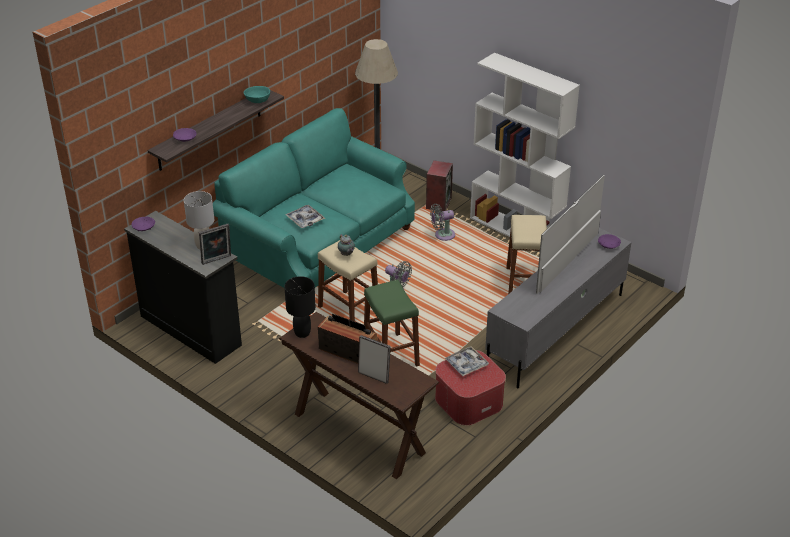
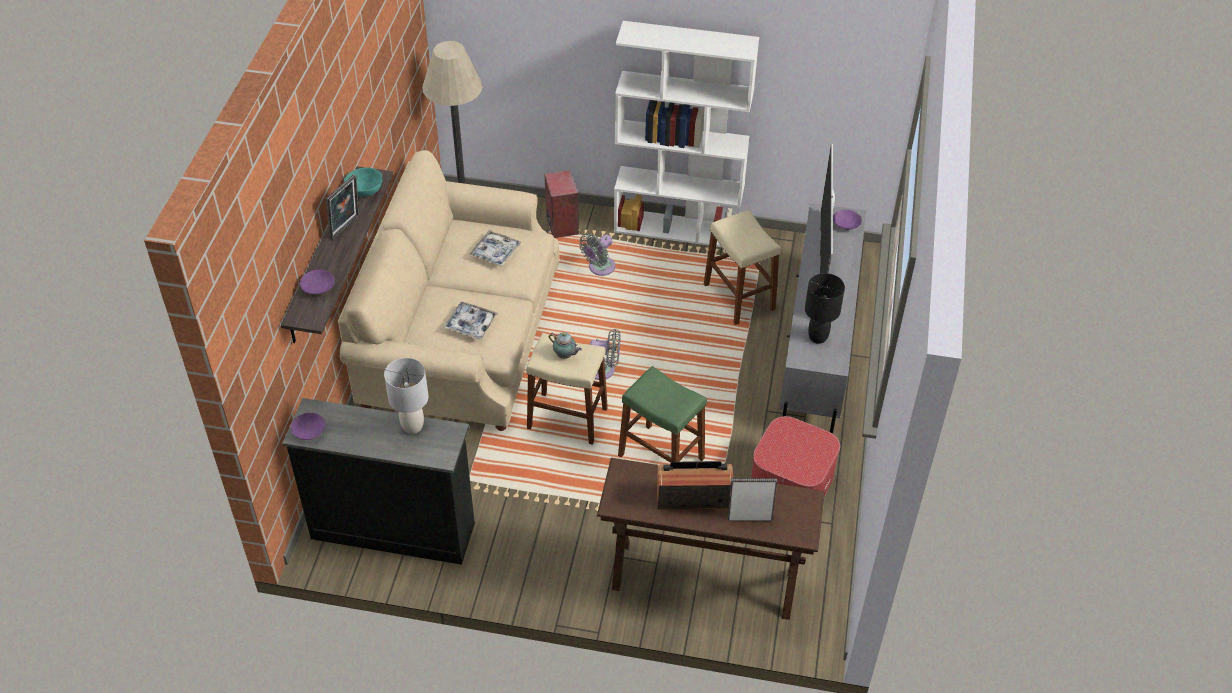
camera: 30 degrees left, 10 degrees up
picture frame [199,224,231,265] -> picture frame moved to [326,174,359,240]
turquoise sofa [213,108,415,288] -> beige sofa [338,150,559,431]
black table lamp [284,276,316,338] -> black table lamp moved to [805,273,845,344]
tray [444,346,489,376] -> tray moved to [470,230,521,266]

